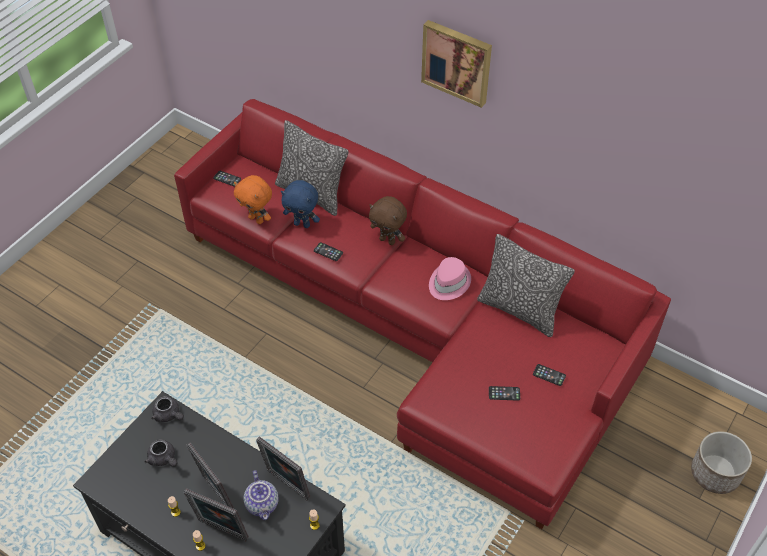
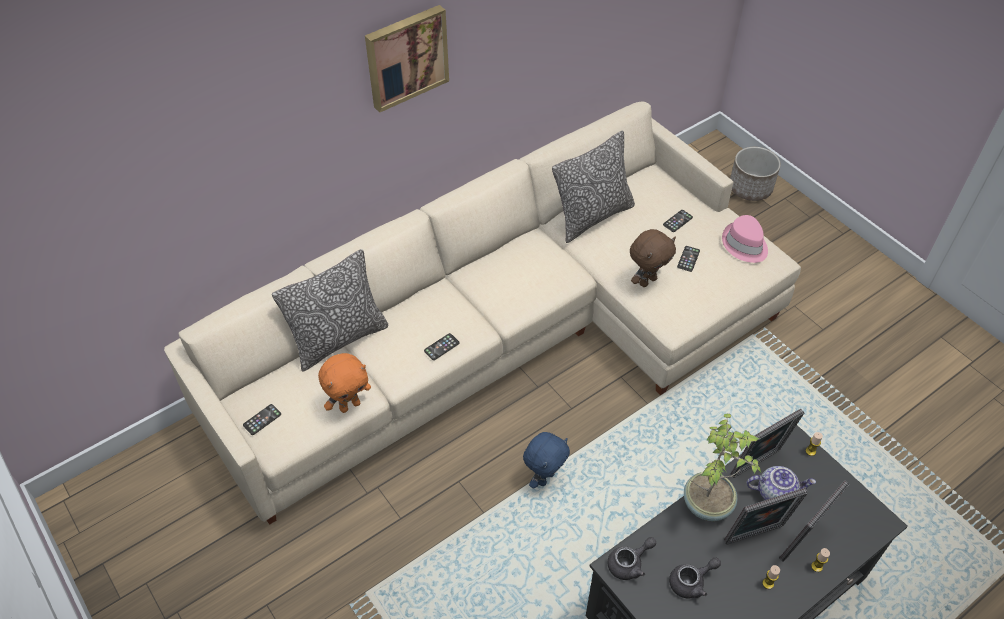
camera: 70 degrees left, 0 degrees up
red sofa [174,99,671,529] -> beige sofa [164,101,801,525]
blue plush toy [281,180,320,228] -> blue plush toy moved to [523,432,570,489]
brown plush toy [369,196,407,245] -> brown plush toy moved to [630,229,676,287]
pink hat [429,257,471,300] -> pink hat moved to [722,215,768,263]
none -> potted plant [684,413,761,521]

